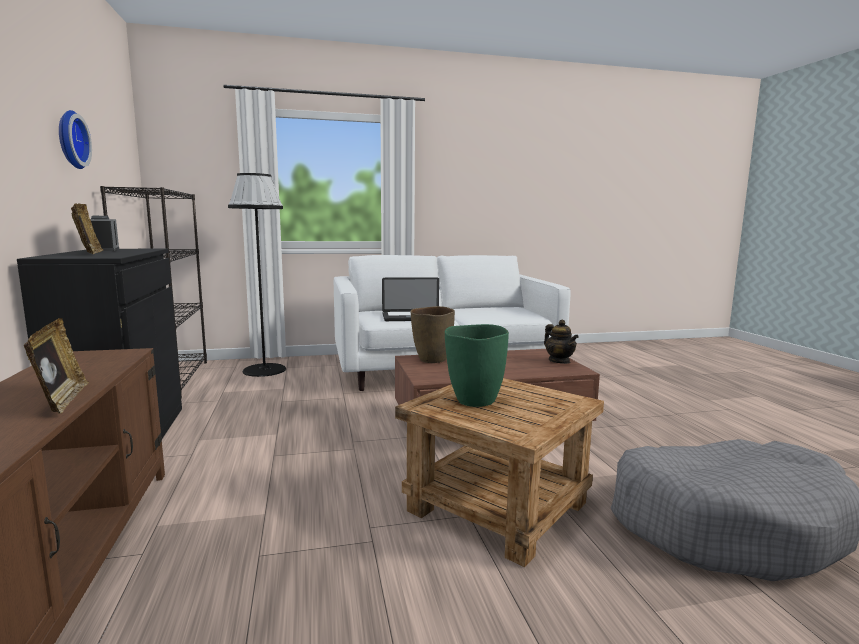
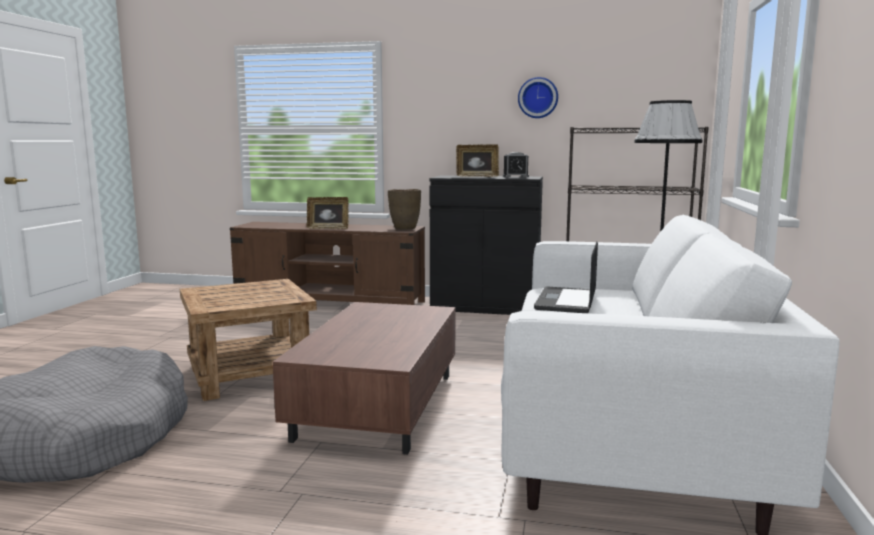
camera: 115 degrees right, 0 degrees up
brown vase [411,306,455,363] -> brown vase moved to [388,189,421,230]
green vase [445,324,509,407] -> none
teapot [544,319,579,364] -> none

